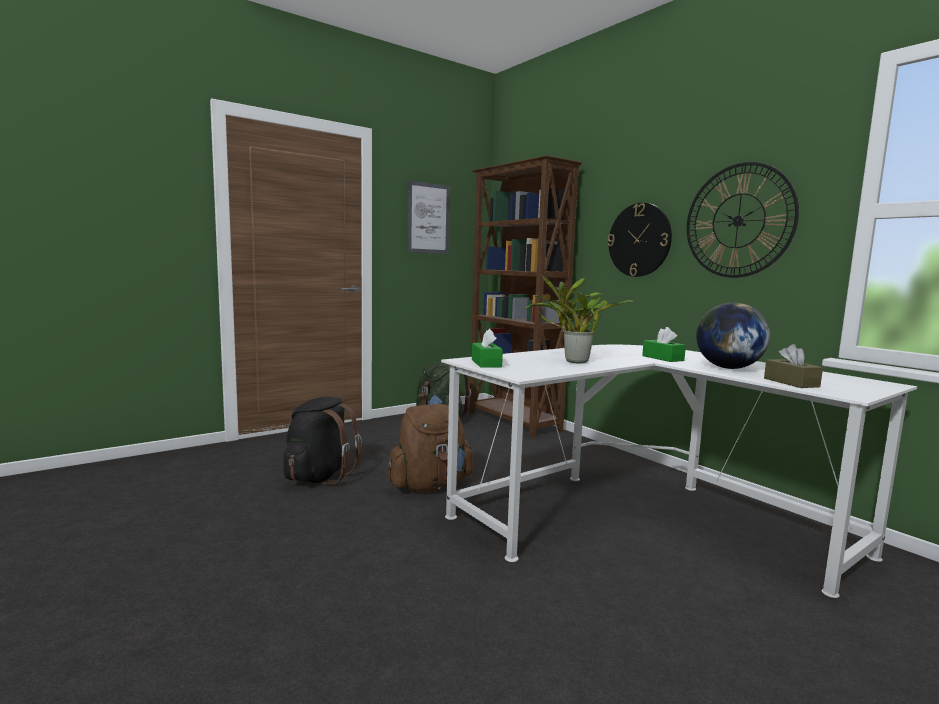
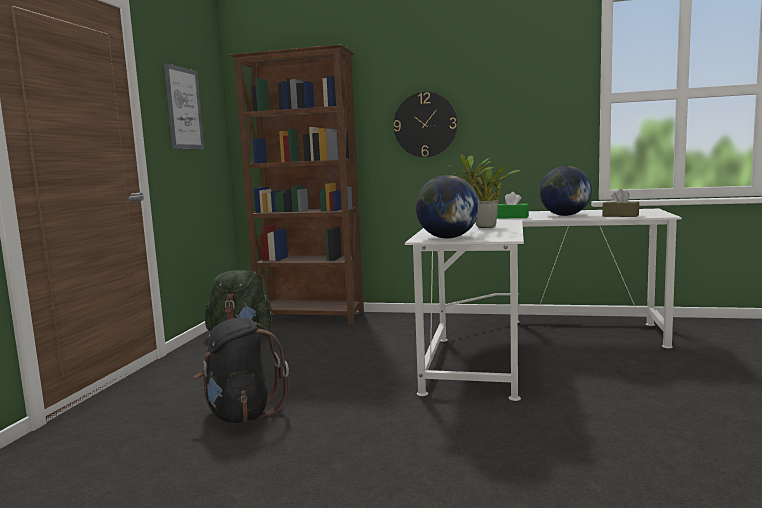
camera: 40 degrees left, 0 degrees up
brown backpack [387,404,473,492] -> none
green tissue box [472,329,503,368] -> globe [416,175,479,238]
wall clock [687,162,799,278] -> none

